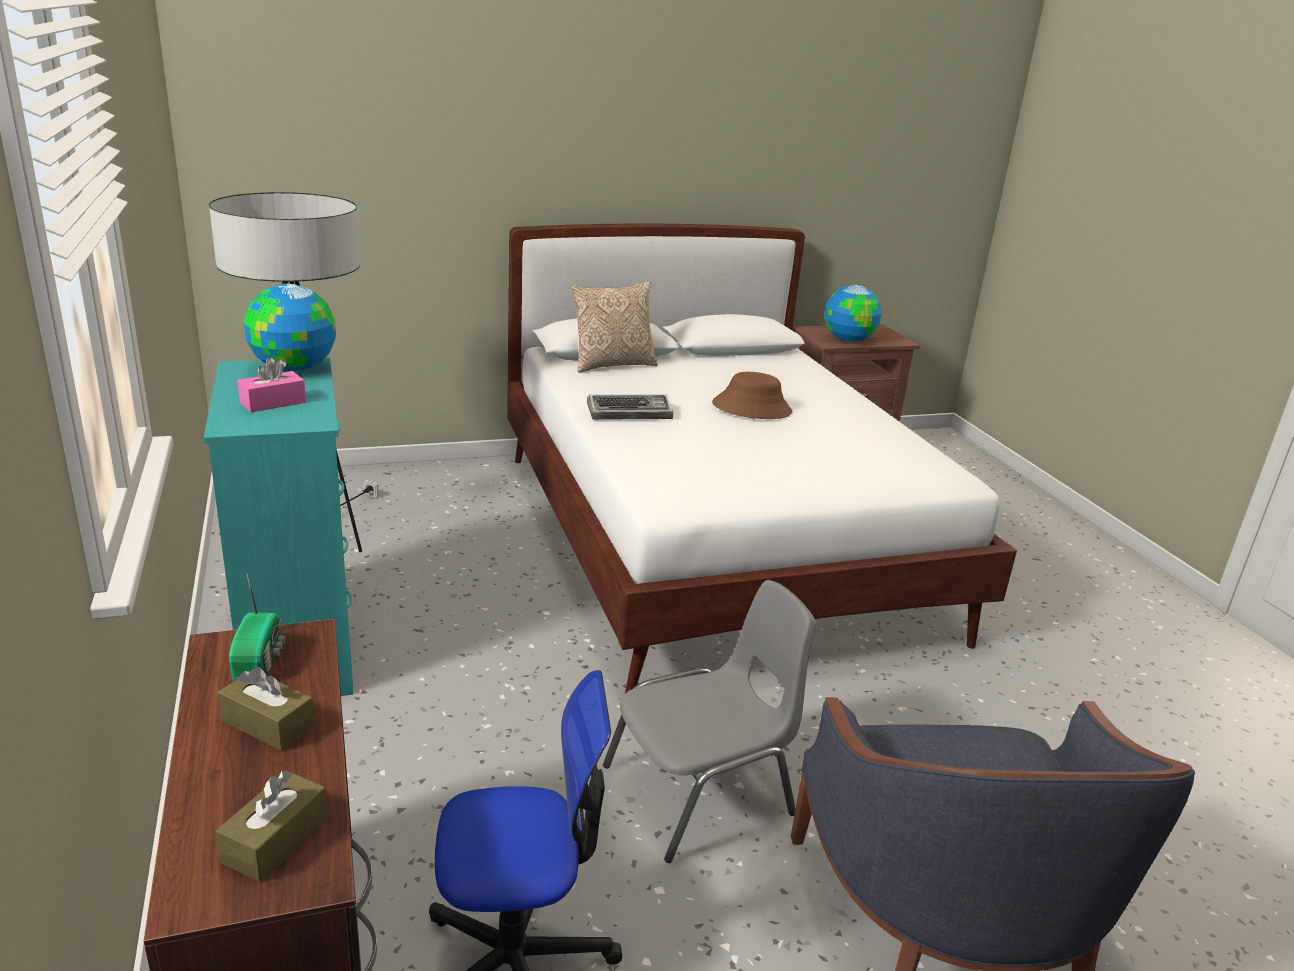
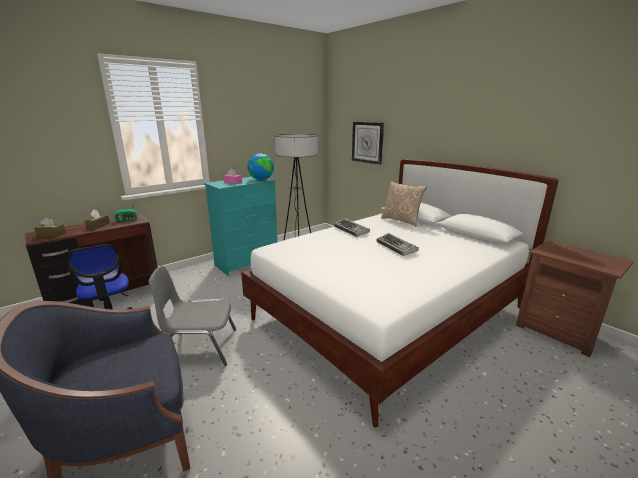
camera: 70 degrees right, 5 degrees down
grey chair [603,580,816,863] -> grey chair turned 135 degrees clockwise [149,266,236,366]
brown hat [712,372,792,419] -> keyboard [377,233,419,256]
globe [824,285,882,342] -> none
none -> wall clock [352,122,384,165]

